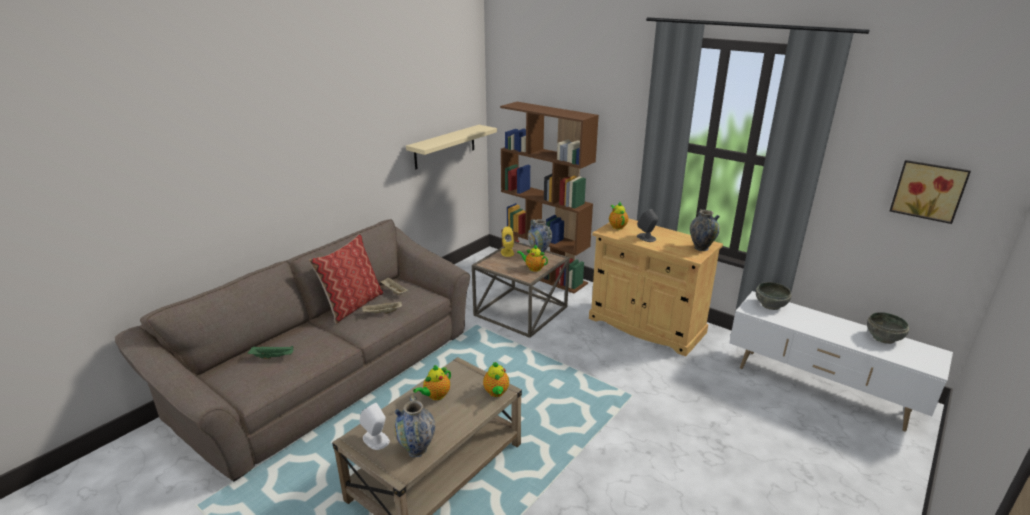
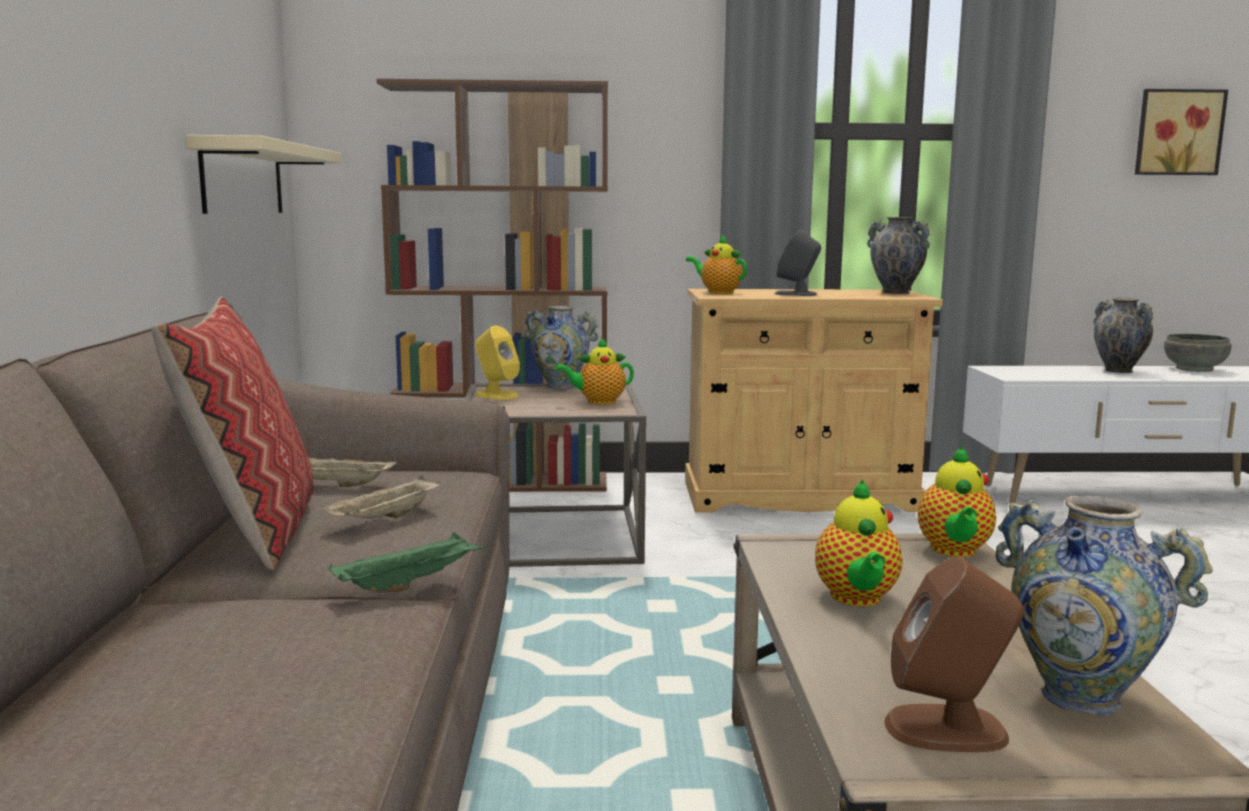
camera: 40 degrees left, 15 degrees down
green tray [248,346,294,359] -> green tray moved to [329,532,486,592]
white speaker [359,402,390,450] -> brown speaker [884,557,1024,752]
teapot [483,362,509,397] -> teapot turned 60 degrees clockwise [918,446,996,557]
grey bowl [756,282,791,310] -> none
none -> vase [1093,298,1153,373]

